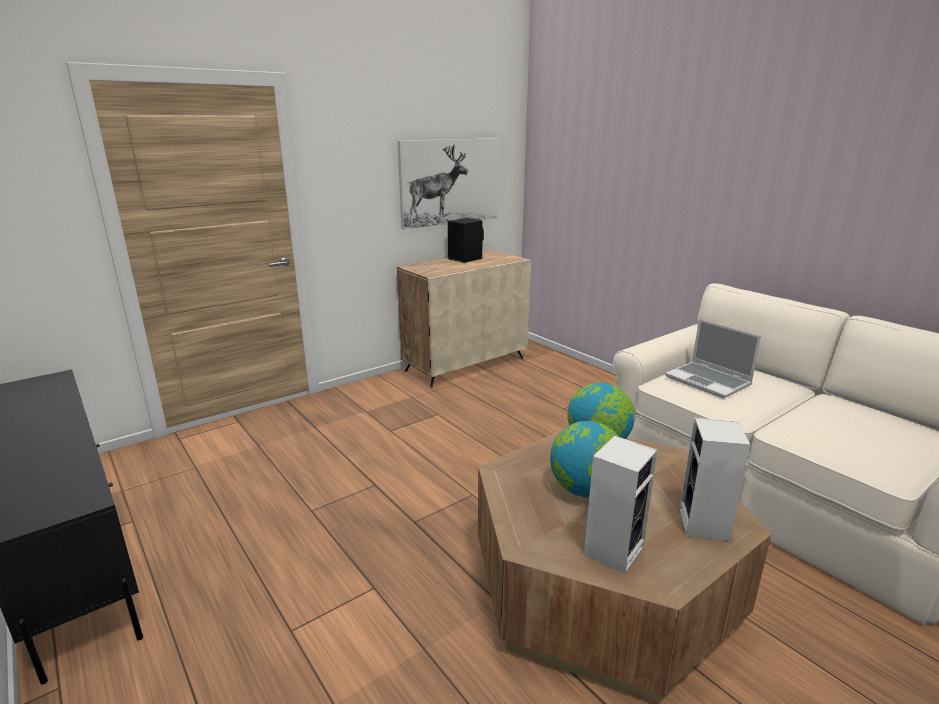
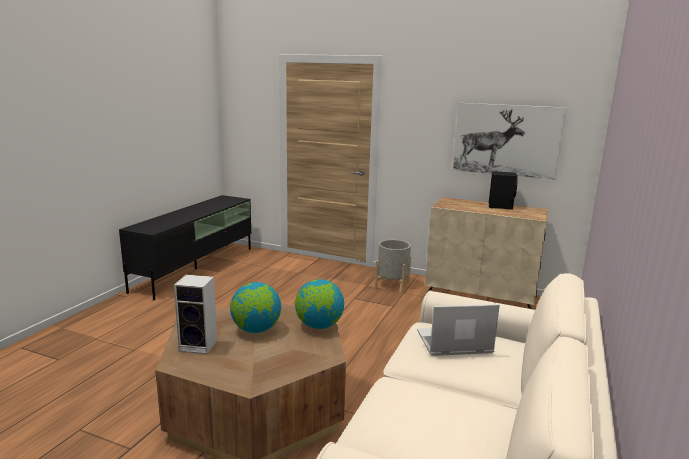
camera: 60 degrees right, 5 degrees down
laptop [665,319,761,398] -> laptop turned 60 degrees clockwise [417,304,500,356]
speaker [680,418,750,541] -> none
none -> grey planter [375,240,411,293]

